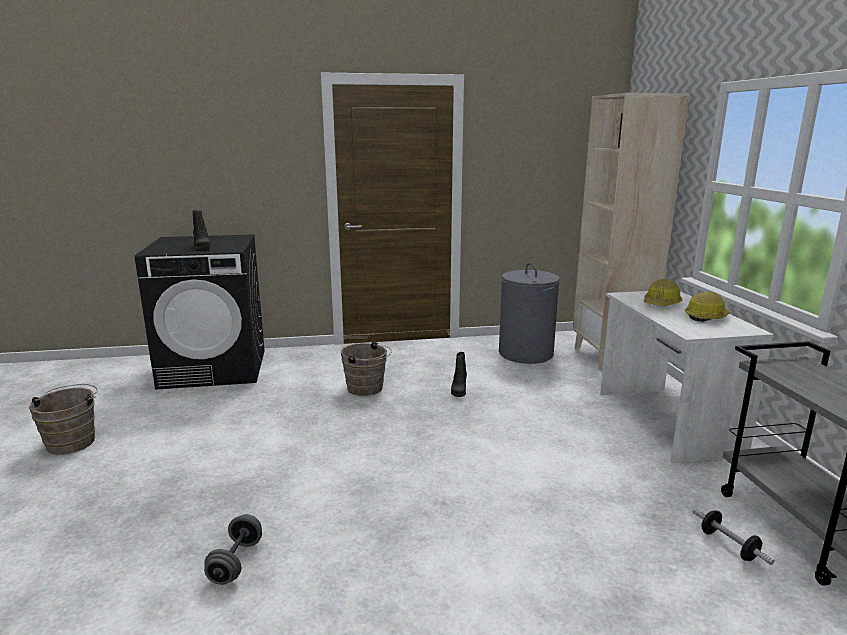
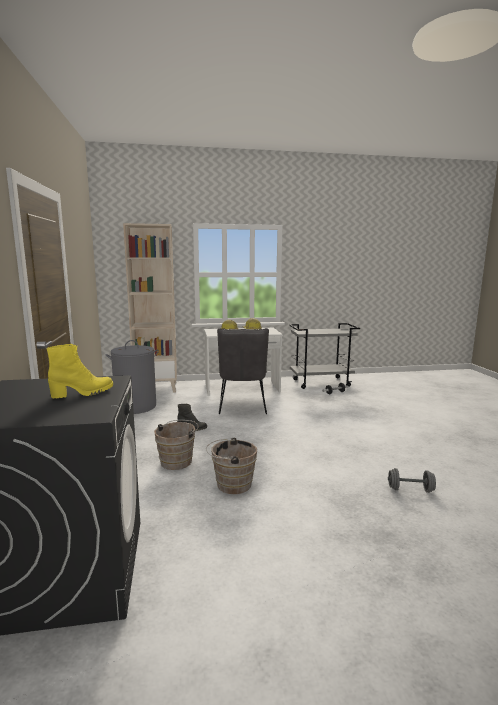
camera: 90 degrees left, 5 degrees down
brown bucket [29,384,98,455] -> brown bucket moved to [206,438,257,494]
black boot [193,210,211,249] -> yellow boot [46,344,113,398]
none -> grey chair [217,328,269,414]

